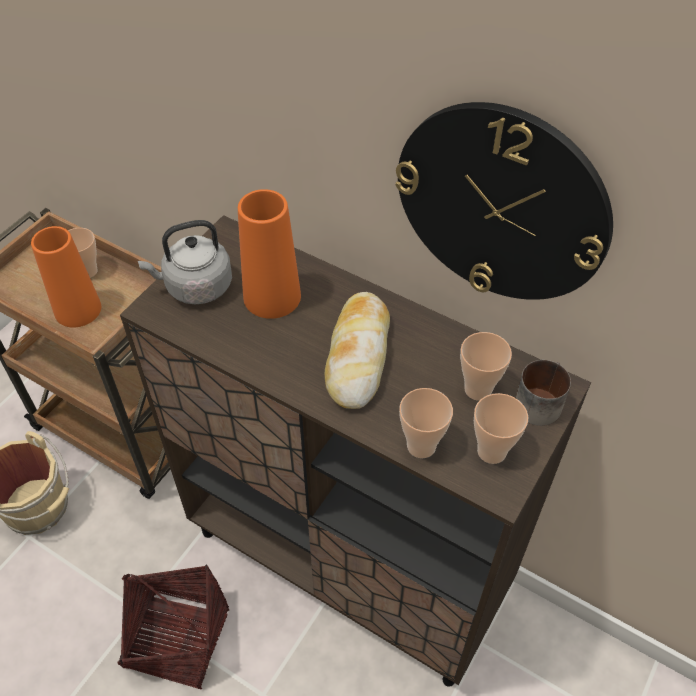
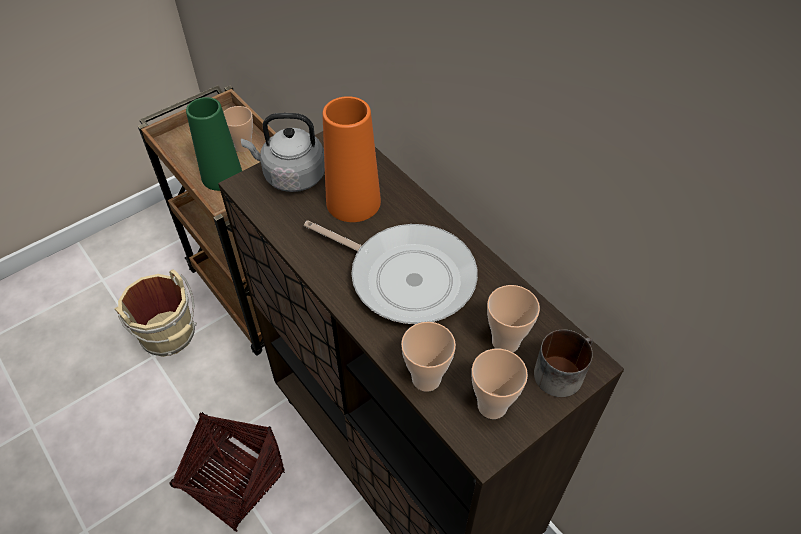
camera: 20 degrees right, 0 degrees up
orange vase [31,226,101,328] -> green vase [186,97,242,191]
bread [325,292,390,409] -> frying pan [304,220,478,324]
wall clock [395,102,613,300] -> none

